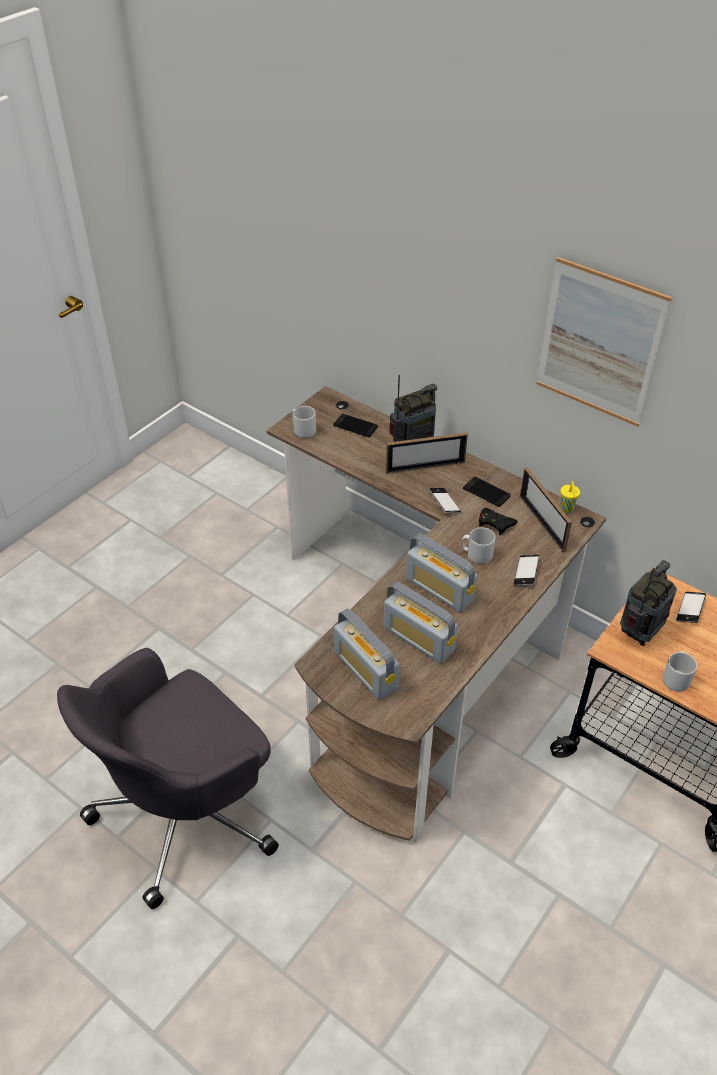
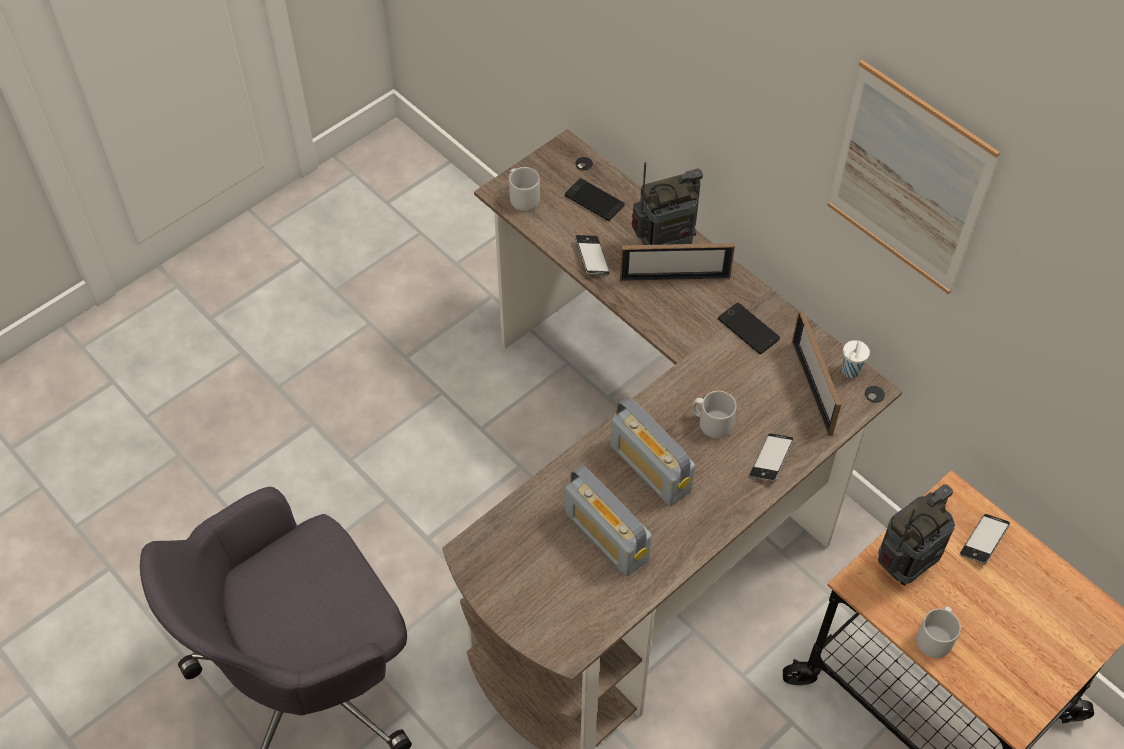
camera: 10 degrees right, 10 degrees up
radio [334,608,399,700] -> none
phone [428,488,461,514] -> phone moved to [575,235,610,275]
black game controller [479,508,518,535] -> none
yellow cup [560,481,580,514] -> white cup [842,340,870,378]

